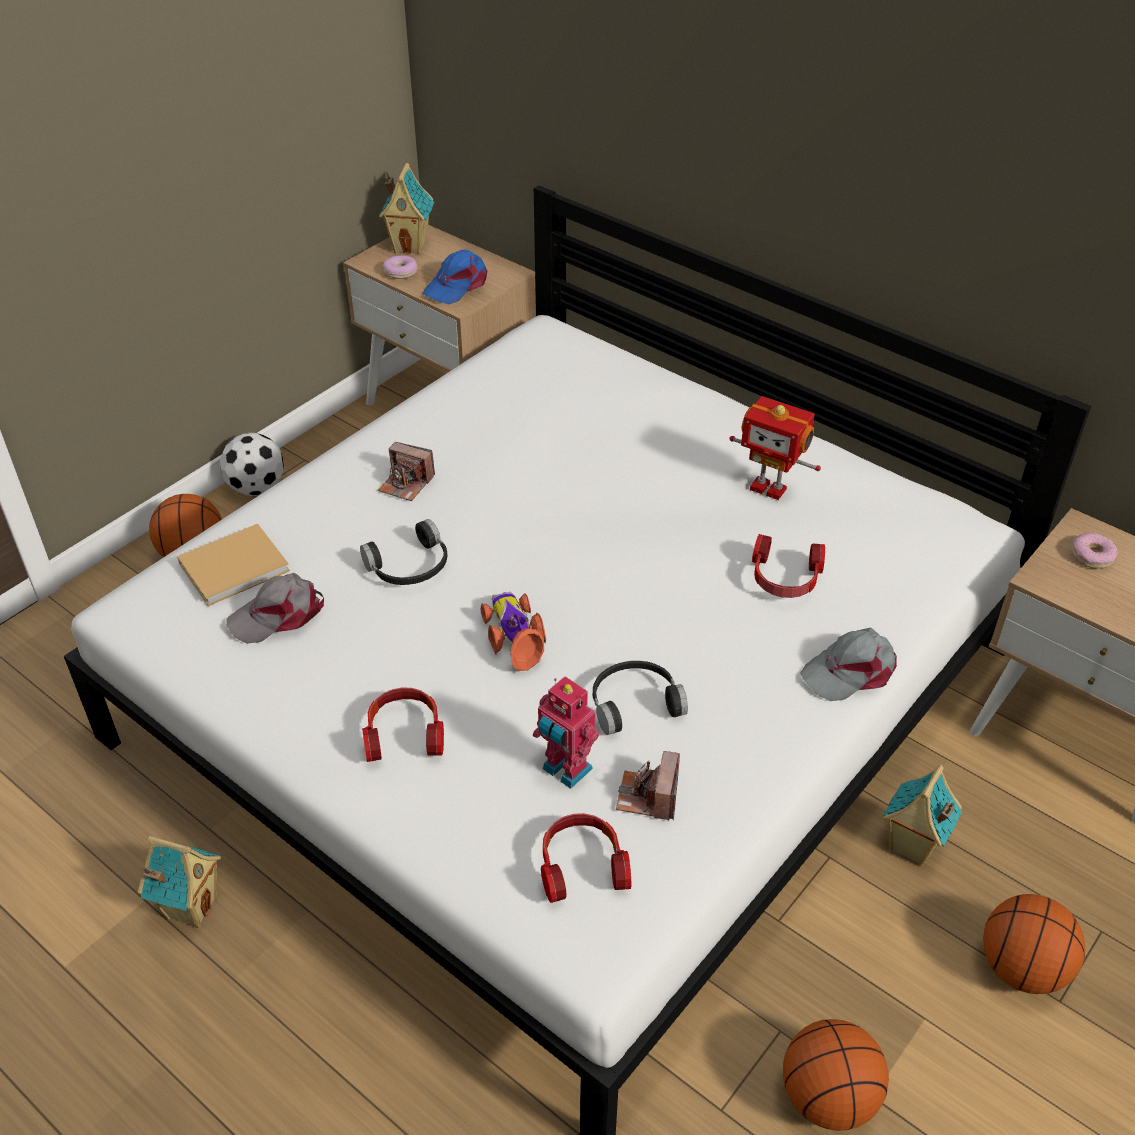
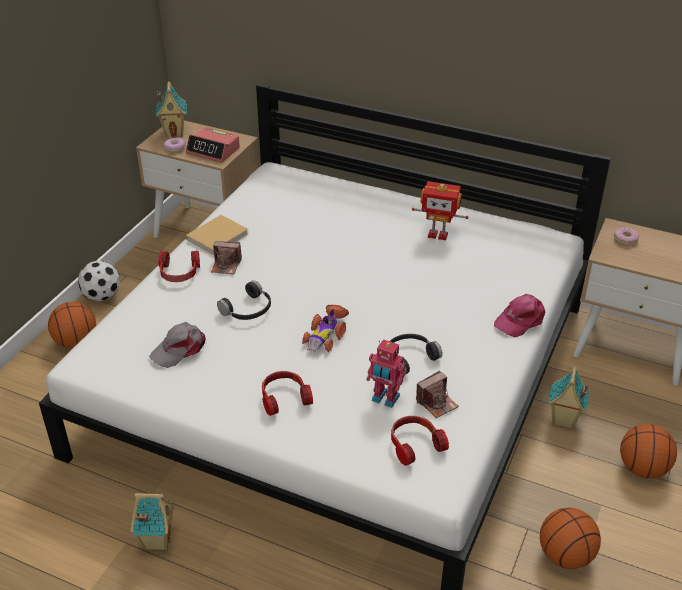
camera: 15 degrees left, 5 degrees down
beige book [177,524,290,606] -> beige book moved to [186,215,249,255]
blue cap [423,250,488,304] -> alarm clock [186,127,240,162]
toy car [481,592,546,671] -> toy car turned 120 degrees counterclockwise [302,305,349,353]
camera [616,751,680,820] -> camera turned 120 degrees counterclockwise [416,371,459,418]
headphones [752,534,825,598] -> headphones moved to [158,251,200,282]
grey cap [800,628,897,701] -> pink cap [494,294,545,337]

